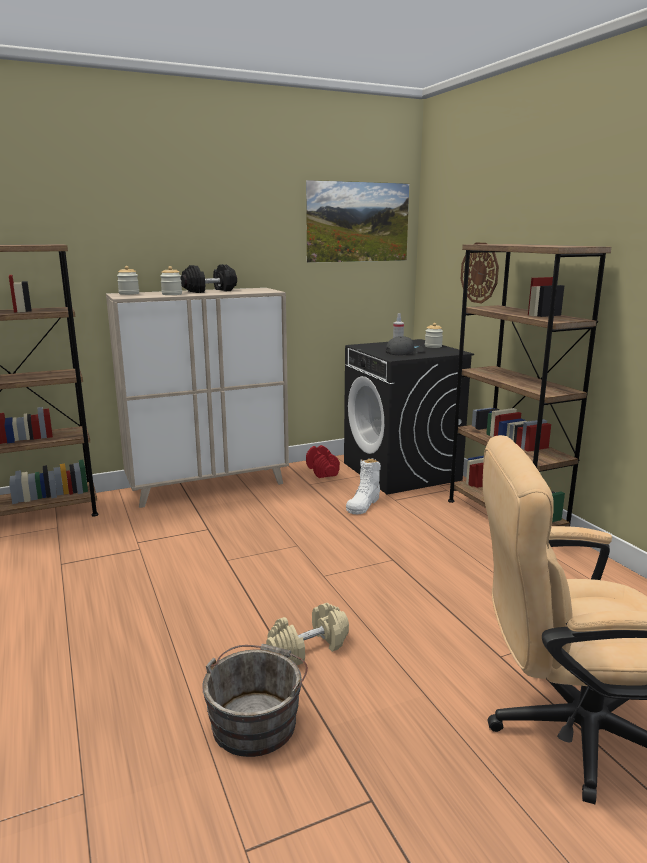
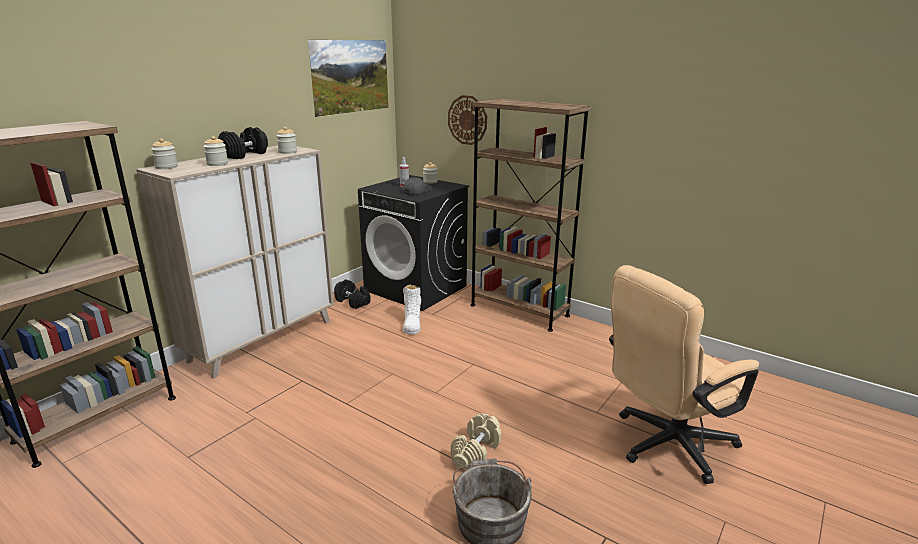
camera: 30 degrees left, 5 degrees up
red dumbbell [306,445,340,478] -> black dumbbell [334,280,371,309]
none -> jar [276,127,297,154]

